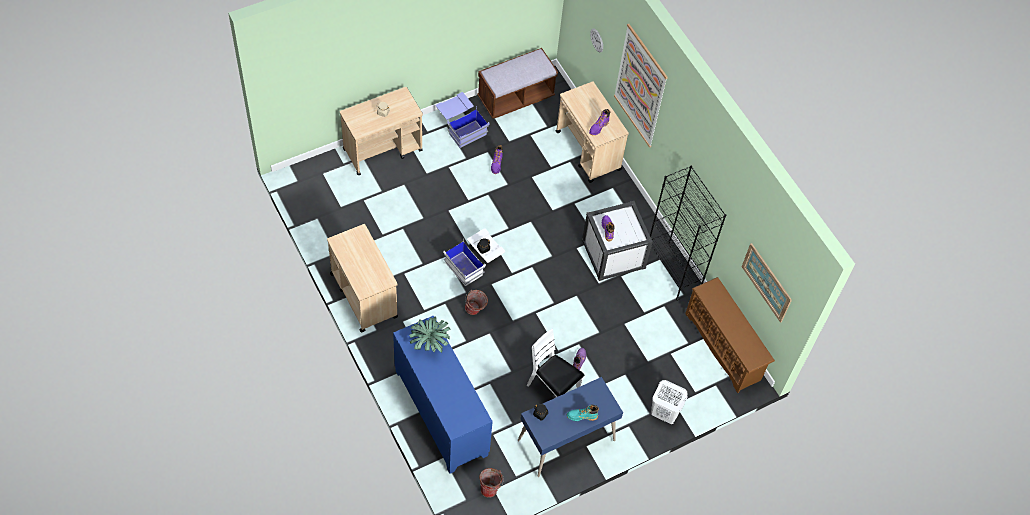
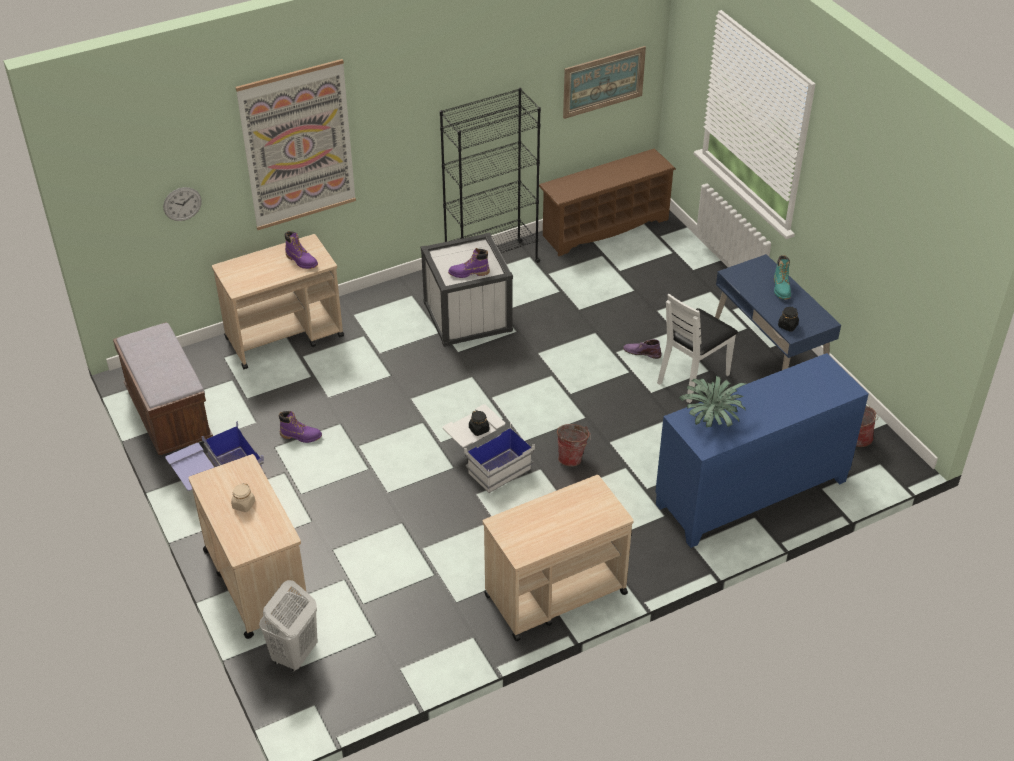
camera: 85 degrees left, 15 degrees down
white laundry basket [651,380,688,424] -> white laundry basket moved to [259,580,318,672]

